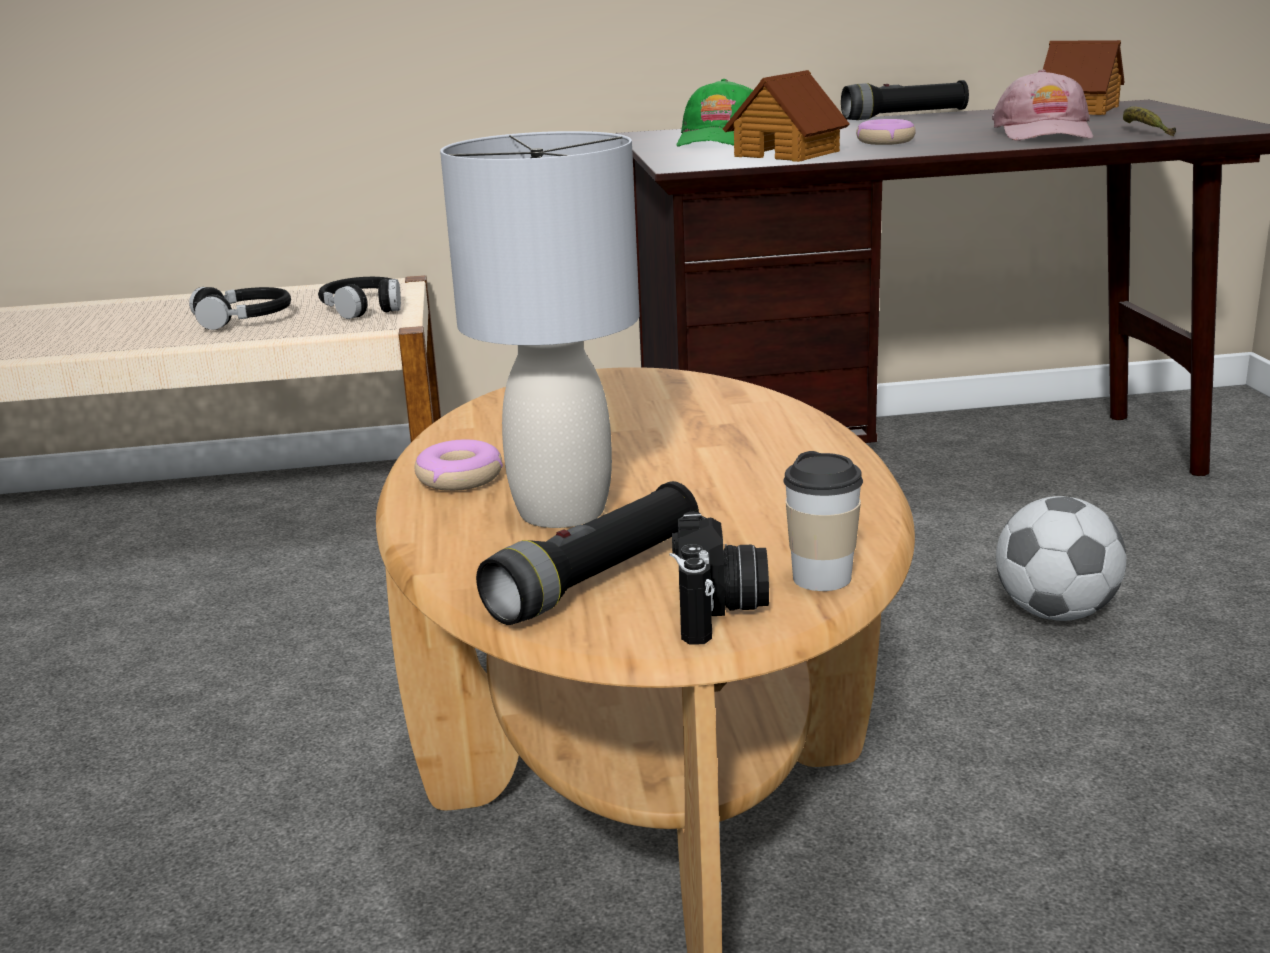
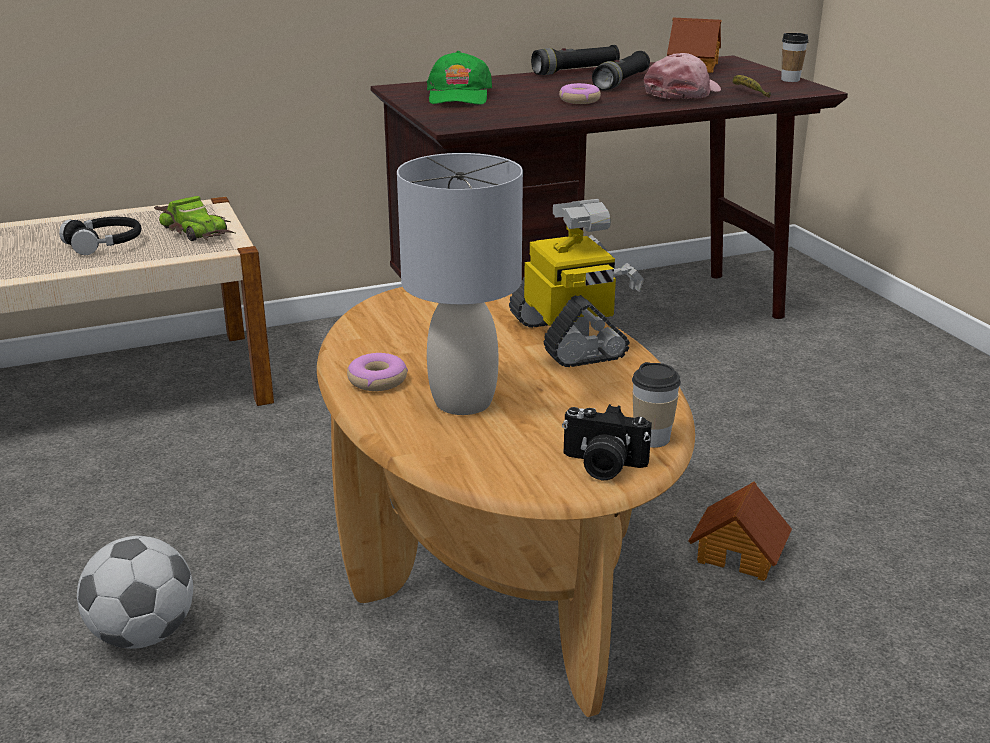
camera: 15 degrees left, 5 degrees up
black headphones [318,277,401,319] -> toy car [154,196,235,241]
black flashlight [476,481,699,625] -> black flashlight moved to [592,51,650,91]
camera [670,511,769,645] -> camera turned 120 degrees clockwise [562,404,652,480]
toy house [723,70,850,162] -> toy house moved to [689,482,792,581]
pink cap [992,69,1093,141] -> pink cap turned 135 degrees counterclockwise [644,53,721,99]
football [996,496,1126,621] -> football moved to [77,536,193,649]
none -> toy robot [509,199,644,367]
none -> cup [781,33,809,82]

